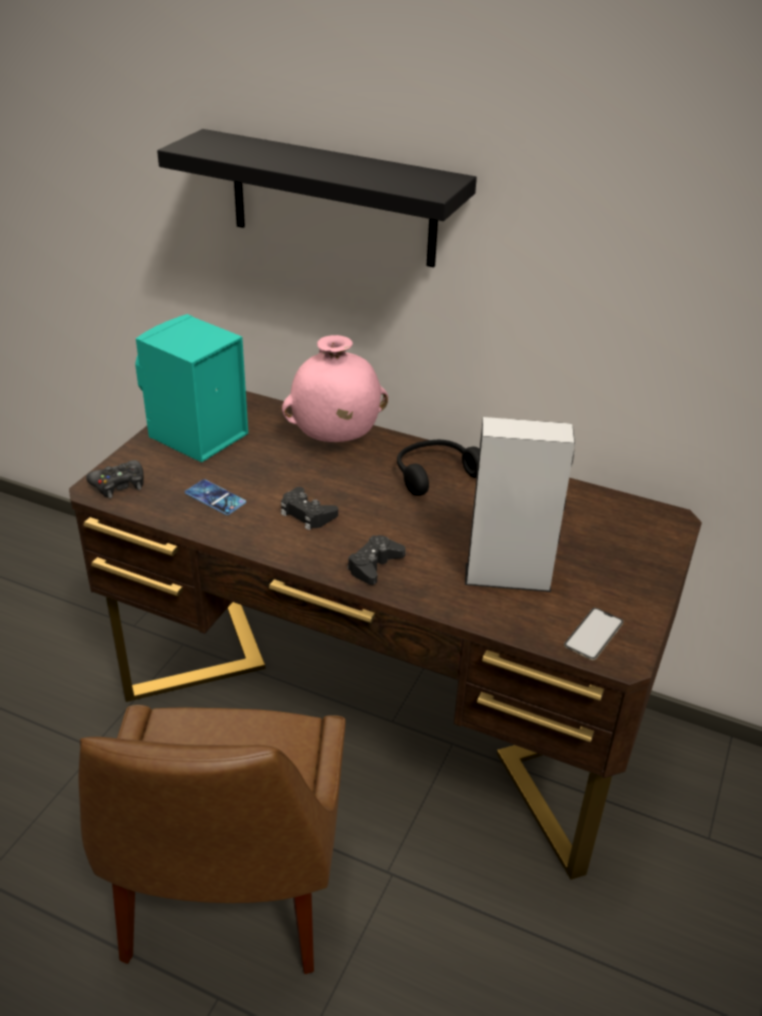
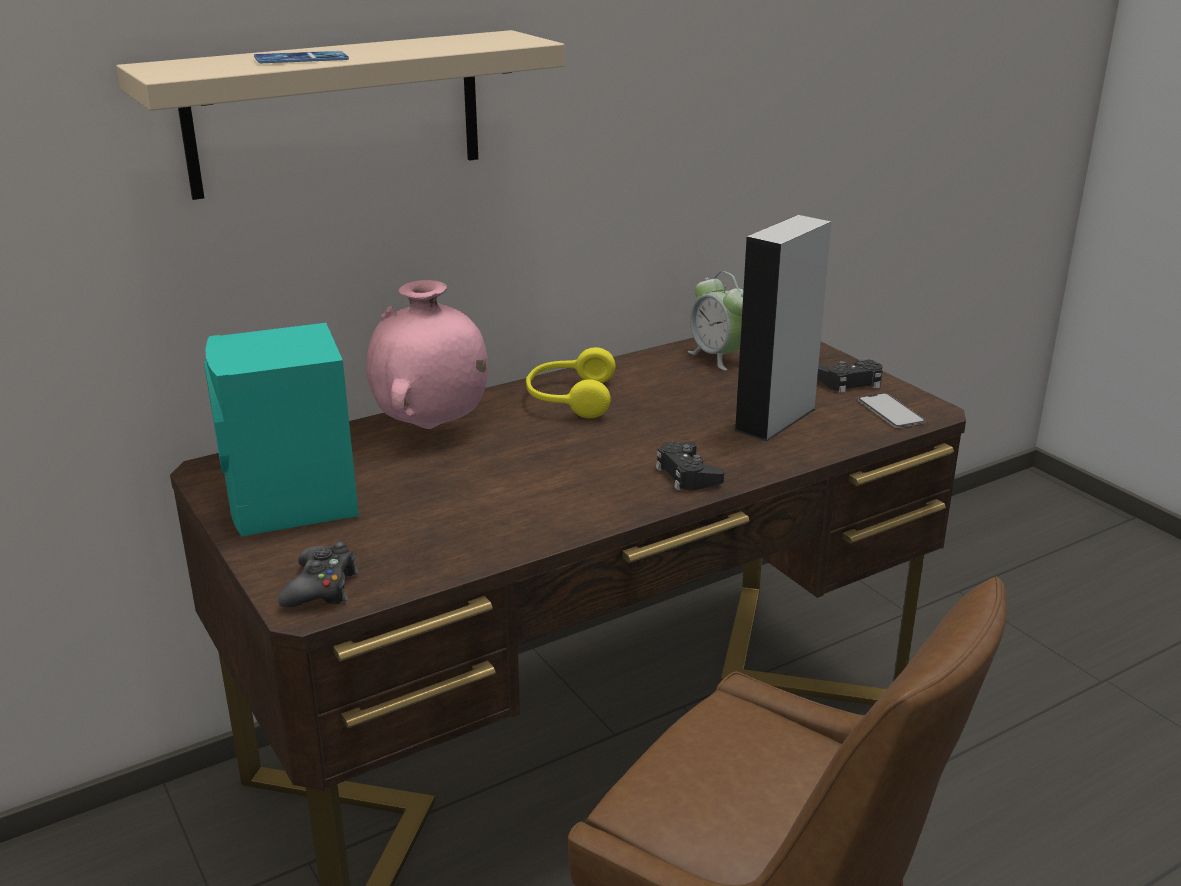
camera: 55 degrees left, 10 degrees down
black shelf [157,129,477,267] -> beige shelf [116,30,565,200]
phone [185,479,246,515] -> phone moved to [254,51,349,63]
black game controller [281,487,338,530] -> black game controller moved to [817,359,882,393]
black headphones [397,440,479,496] -> yellow headphones [526,347,615,418]
none -> alarm clock [688,271,743,371]

